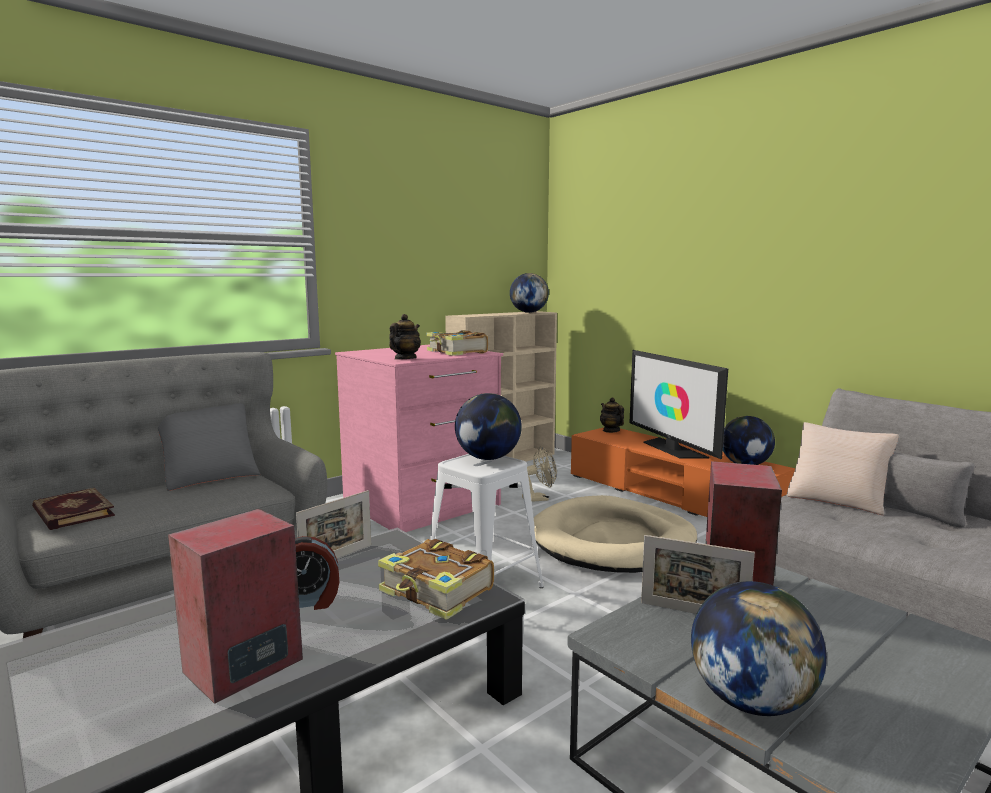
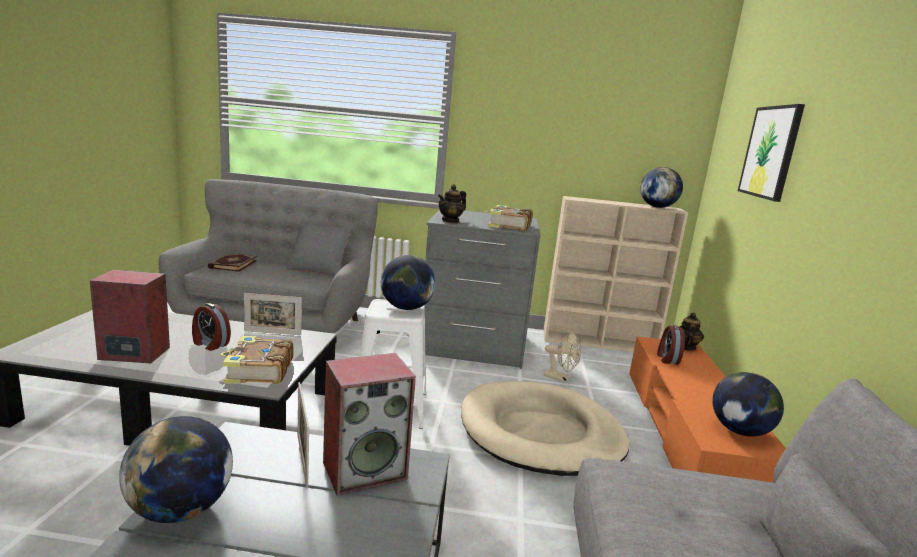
camera: 45 degrees right, 5 degrees up
pink dresser [335,344,503,532] -> grey dresser [425,210,541,369]
teapot [389,314,421,360] -> teapot turned 150 degrees clockwise [438,185,466,223]
television [629,350,728,459] -> none
beige pillow [787,422,899,515] -> none
none -> alarm clock [657,325,685,365]
none -> picture [738,104,805,202]

